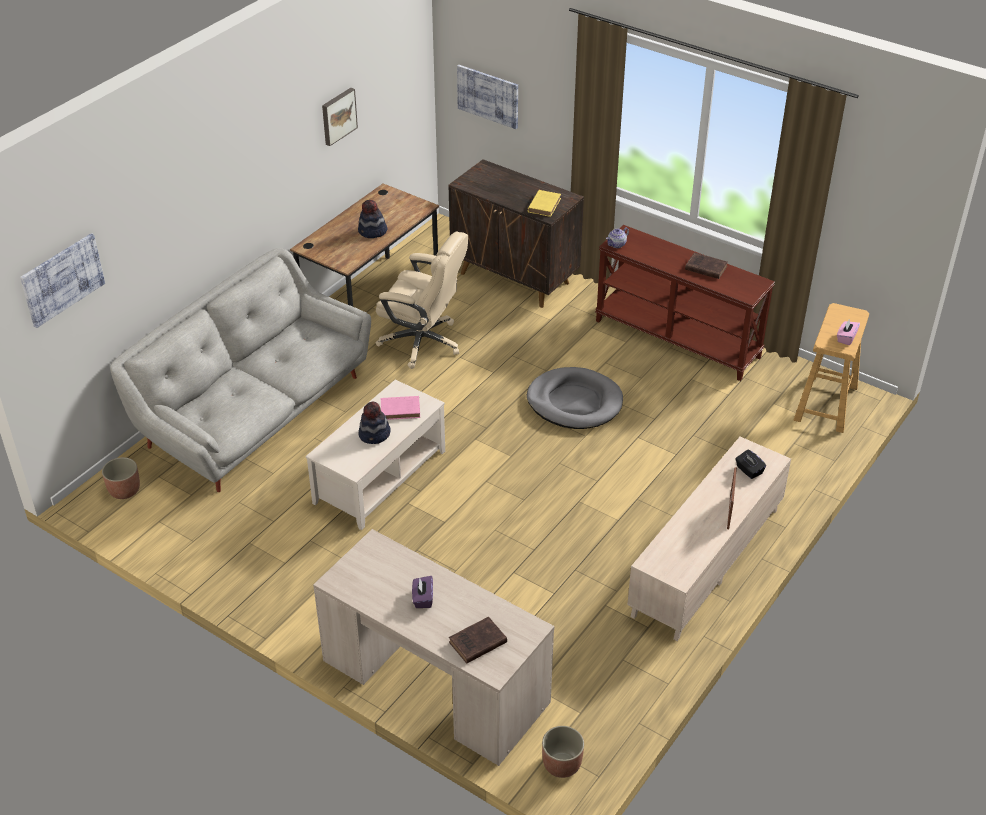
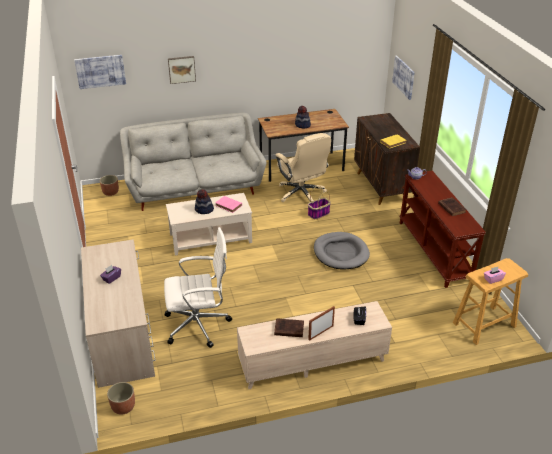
camera: 40 degrees right, 5 degrees down
picture [322,88,358,146] -> picture moved to [168,56,196,84]
brown book [449,617,507,664] -> brown book moved to [274,318,304,337]
none -> white office chair [164,227,232,348]
none -> basket [308,186,331,219]

